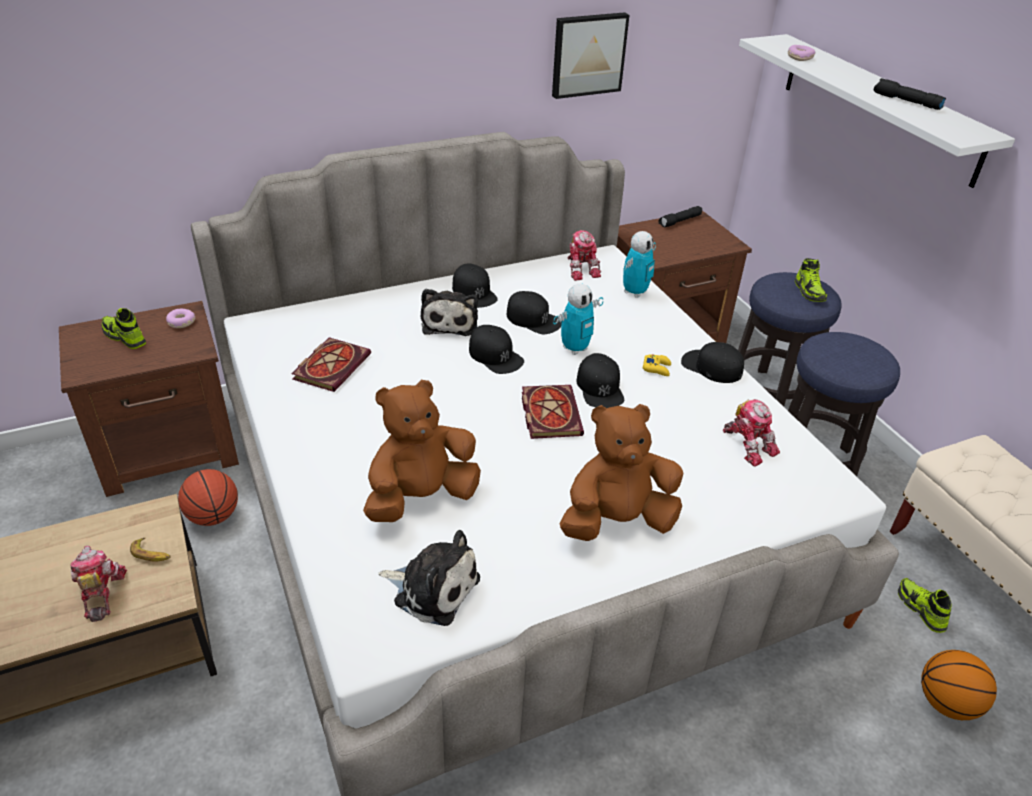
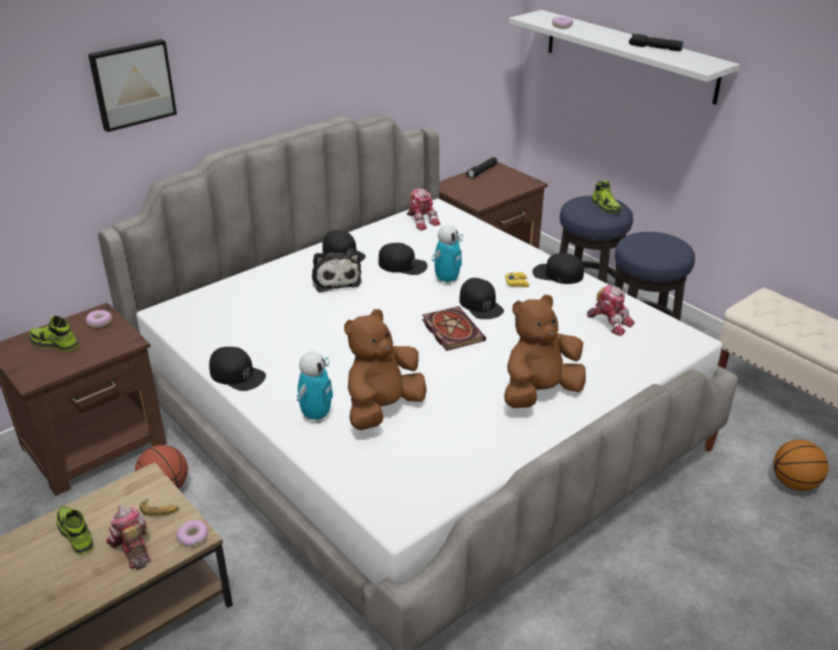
camera: 15 degrees left, 5 degrees down
book [291,337,371,392] -> none
plush toy [378,530,480,626] -> none
black cap [469,325,524,374] -> black cap moved to [209,347,266,391]
picture [552,12,629,99] -> picture moved to [88,39,177,132]
toy robot [623,231,656,298] -> toy robot moved to [297,352,333,423]
shoe [898,578,952,633] -> shoe moved to [56,506,94,554]
none -> donut [176,520,208,547]

